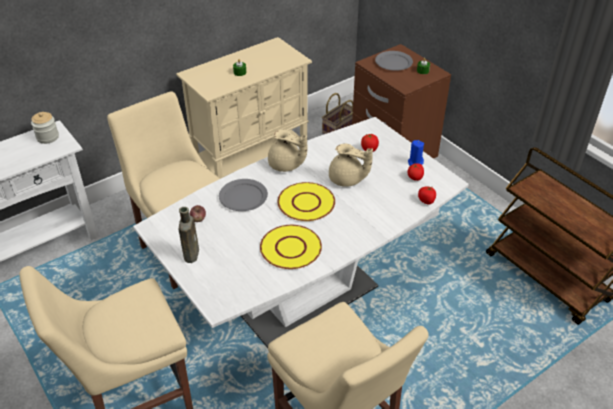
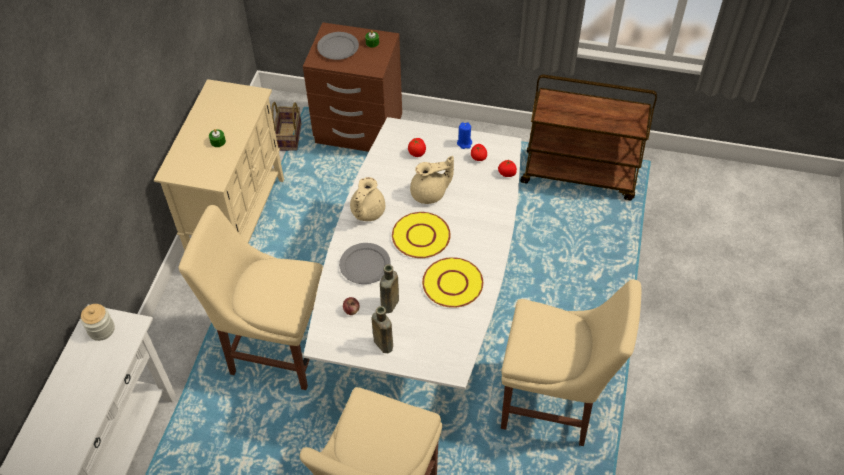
camera: 40 degrees left, 10 degrees up
beige teapot [268,130,307,172] -> beige teapot turned 120 degrees clockwise [350,177,385,221]
none -> brown bottle [380,264,399,313]

